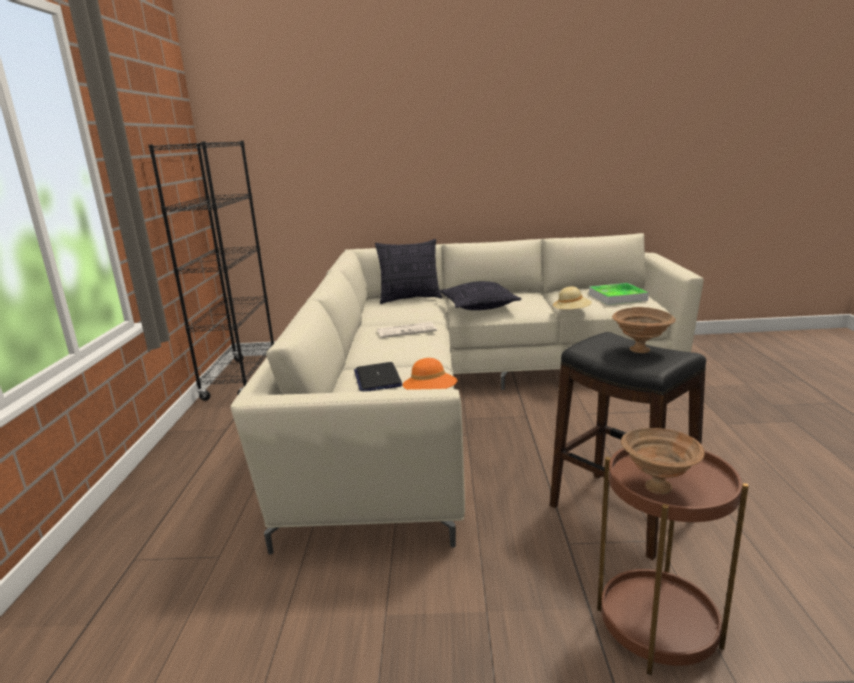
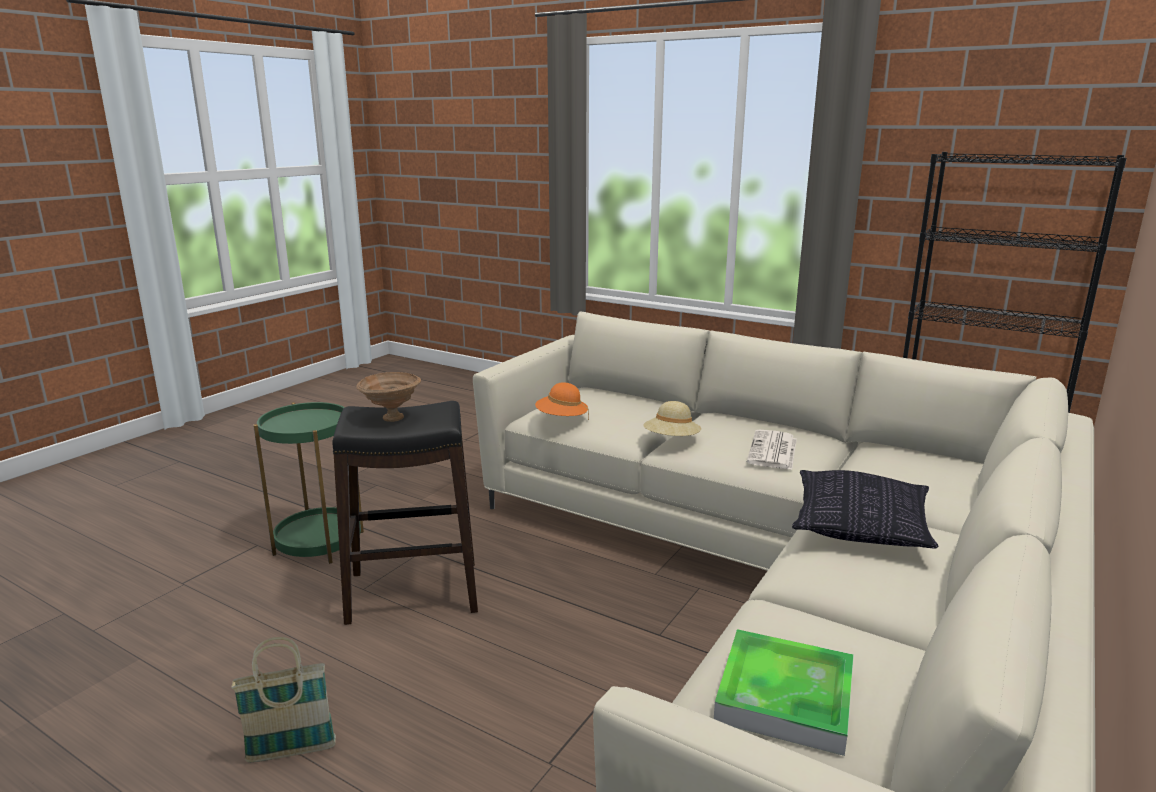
camera: 120 degrees right, 0 degrees up
laptop [354,362,403,392] -> none
pillow [375,239,442,304] -> none
beige hat [552,287,592,313] -> beige hat moved to [643,401,701,436]
brown side table [597,448,749,675] -> green side table [253,402,364,564]
brown bowl [621,428,705,495] -> none
none -> basket [231,637,336,762]

